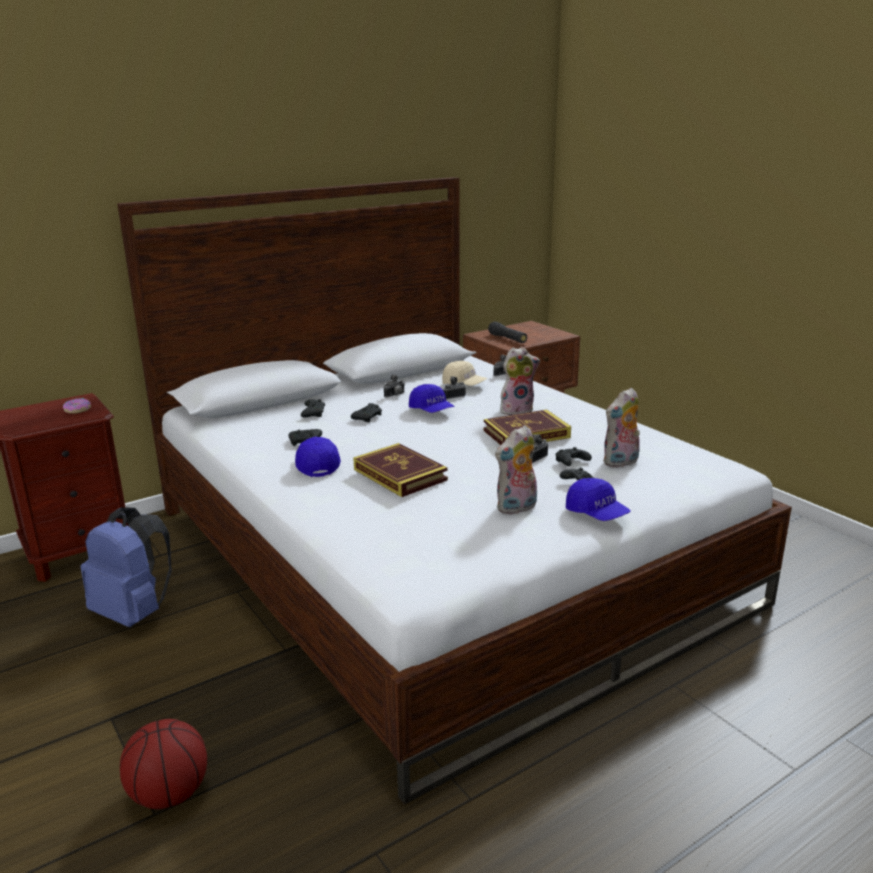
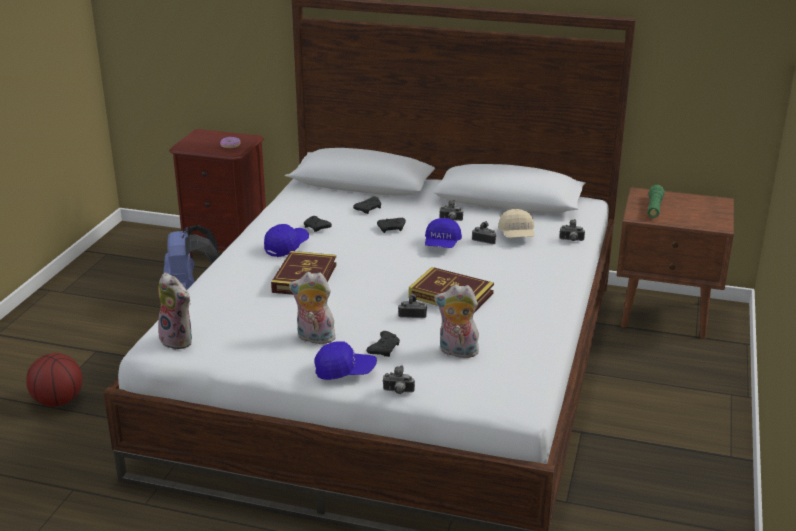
camera: 50 degrees right, 5 degrees up
black flashlight [488,322,527,343] -> green flashlight [647,185,665,218]
plush toy [500,347,540,415] -> plush toy moved to [158,273,192,350]
black game controller [556,447,592,466] -> none
blue cap [566,478,631,521] -> blue cap turned 105 degrees counterclockwise [315,341,377,380]
none -> camera [382,365,415,394]

